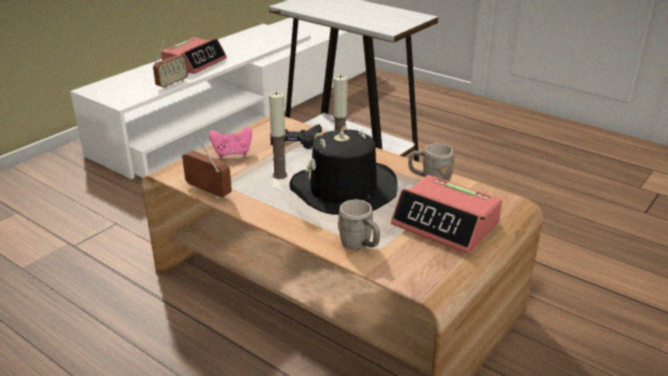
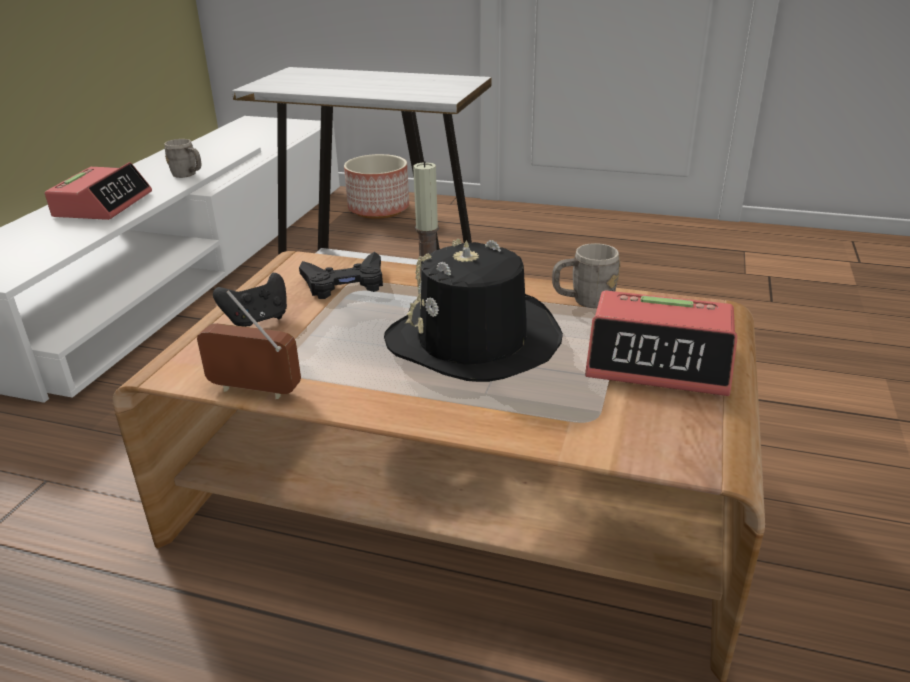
camera: 20 degrees left, 0 degrees up
radio [153,39,188,89] -> none
pink game controller [209,127,252,157] -> black game controller [213,273,287,327]
candle [269,92,288,179] -> none
grey mug [338,199,380,250] -> grey mug moved to [164,139,201,178]
none -> planter [344,154,409,219]

